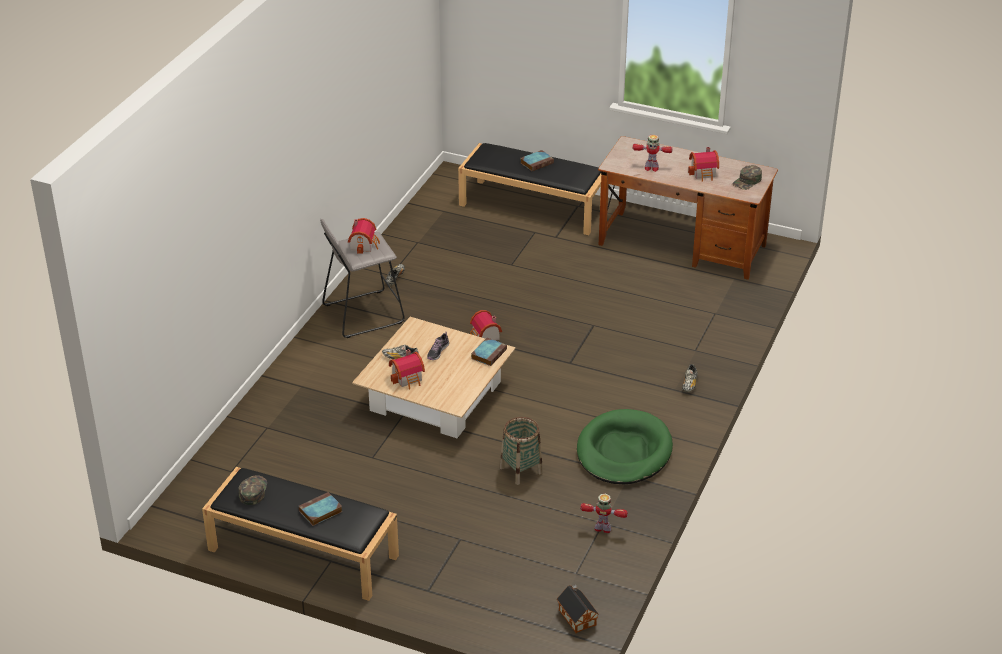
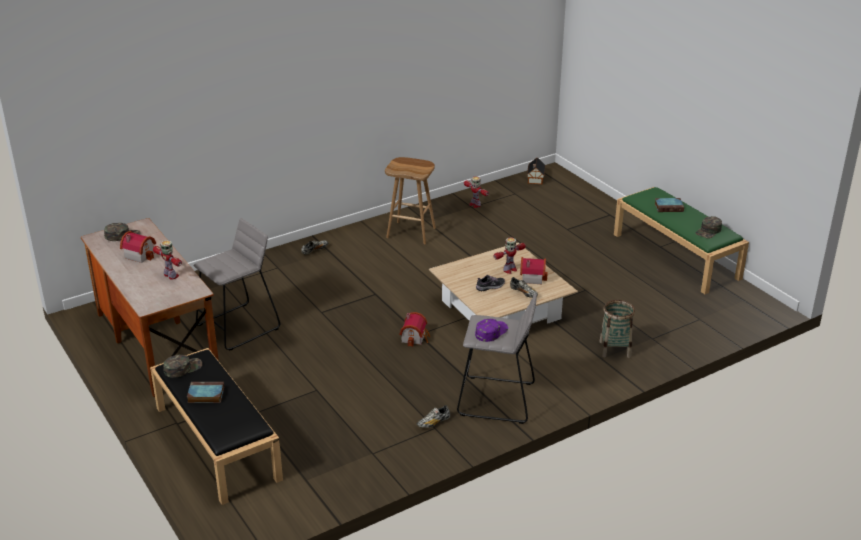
camera: 145 degrees left, 5 degrees down
black bench [202,467,399,601] -> green bench [614,187,749,294]
toy house [348,218,380,254] -> purple cap [475,319,508,342]
book [471,338,507,366] -> none
basket [500,417,543,485] -> basket moved to [600,300,635,358]
green dog bed [577,409,673,484] -> brown stool [385,157,436,244]
none -> green cap [163,355,202,378]
none -> grey stool [193,218,280,351]
none -> toy robot [493,237,526,274]

